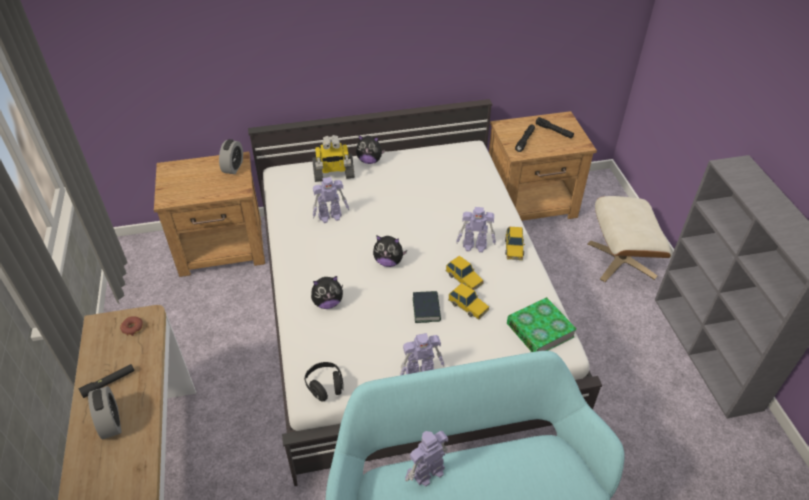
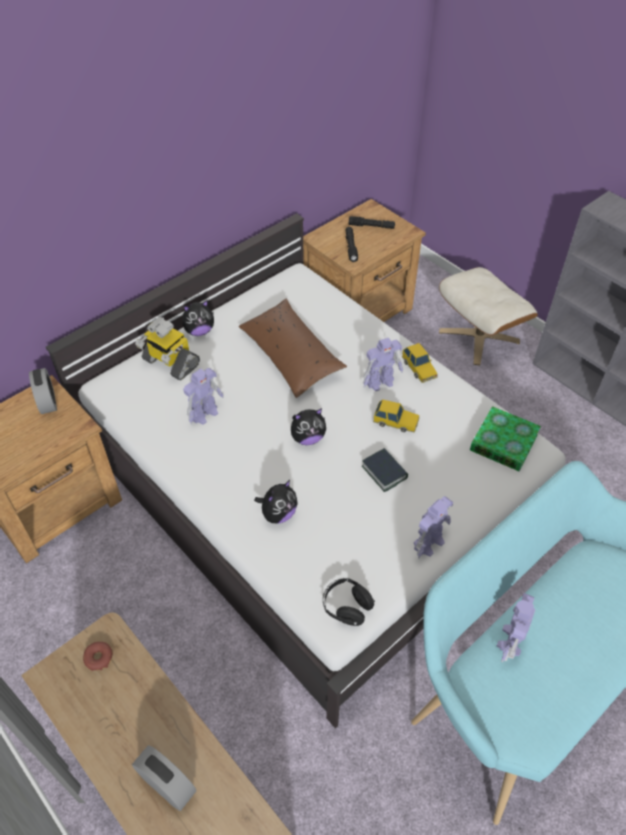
camera: 30 degrees left, 5 degrees up
black flashlight [79,364,135,398] -> none
toy robot [312,135,355,182] -> toy robot turned 75 degrees clockwise [135,317,200,380]
toy car [448,283,489,320] -> none
none -> brown pillow [238,299,347,398]

